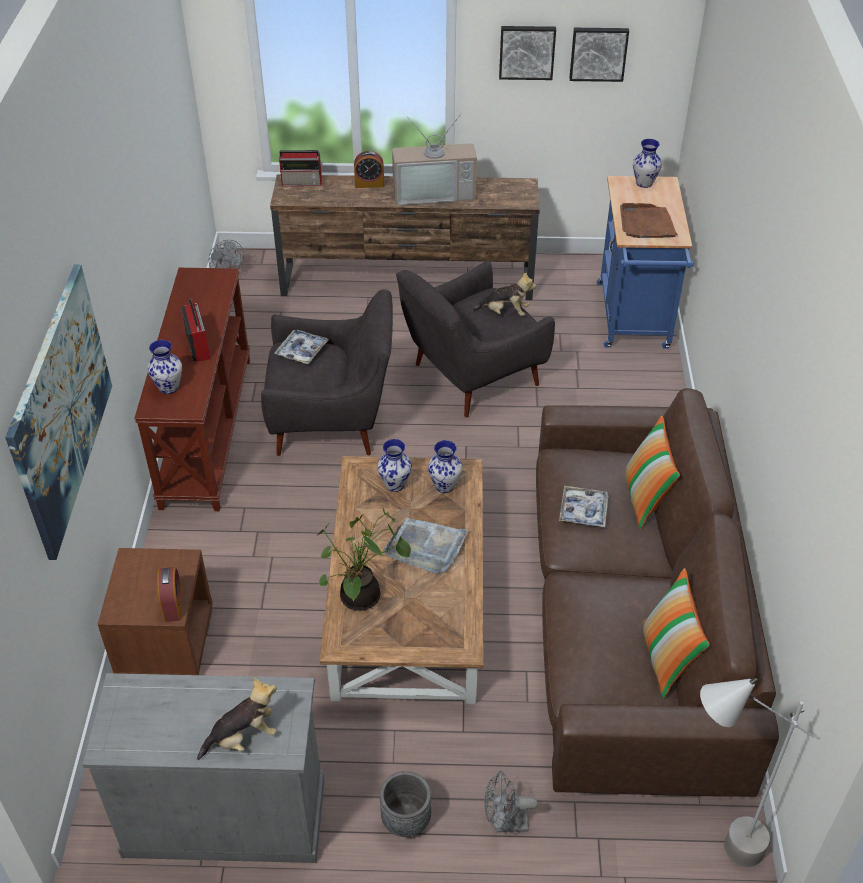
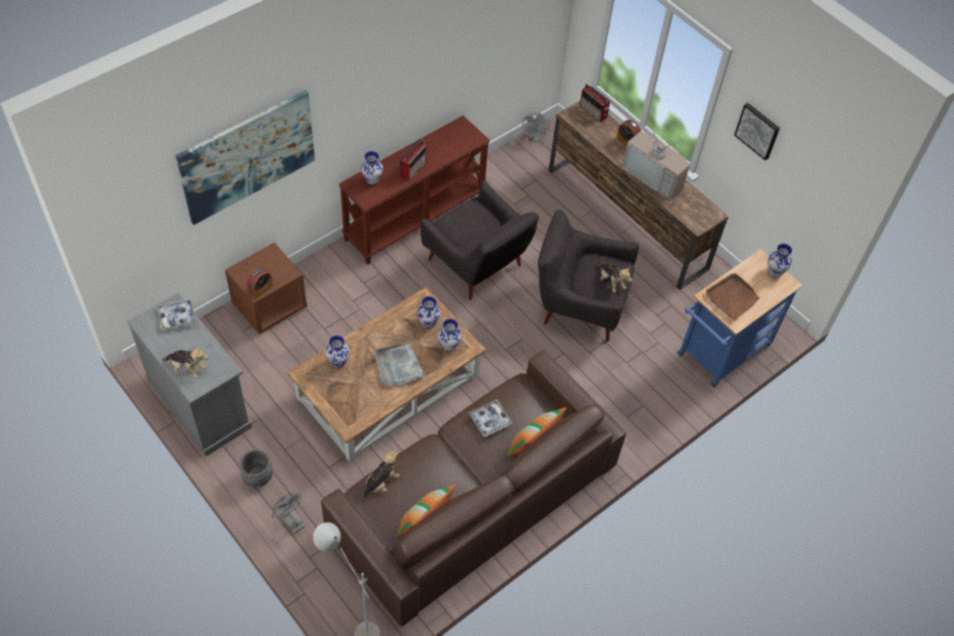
camera: 45 degrees right, 10 degrees up
tray [275,330,329,364] -> tray moved to [158,299,196,330]
potted plant [318,507,411,611] -> vase [325,335,350,368]
picture [569,28,629,82] -> none
none -> plush toy [362,451,400,503]

